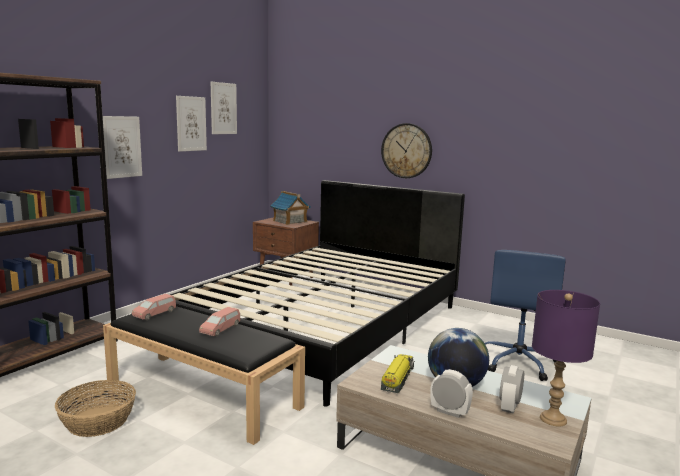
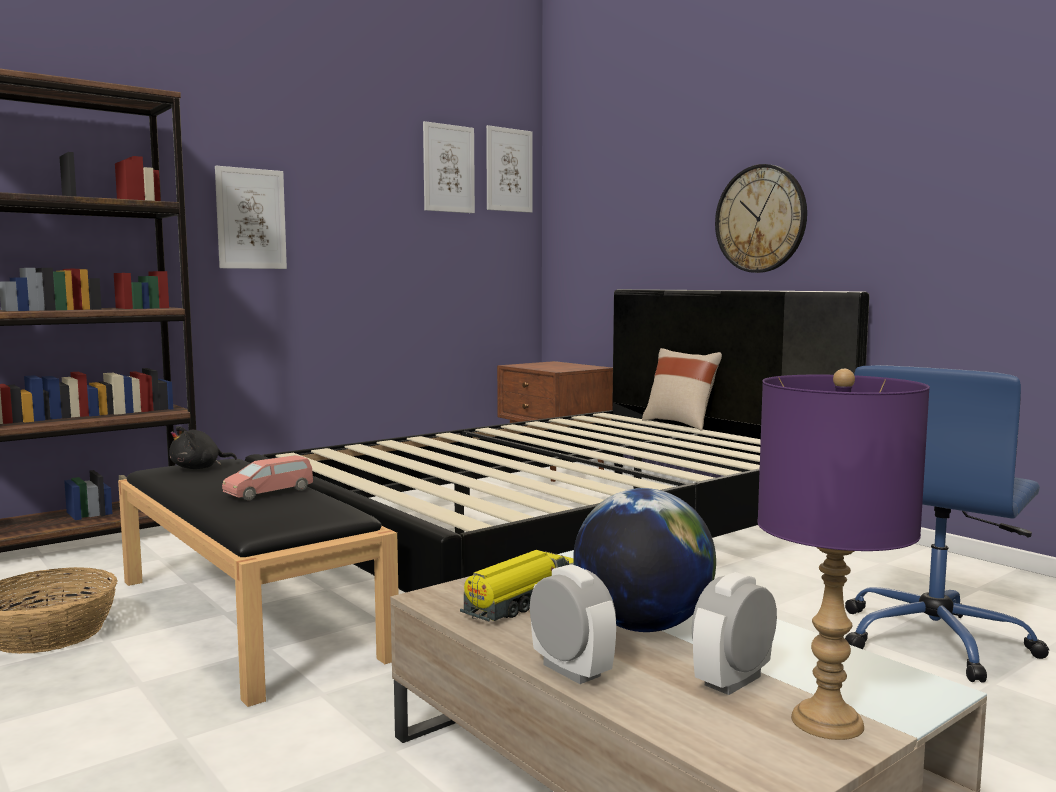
camera: 20 degrees right, 5 degrees down
pink toy car [132,294,176,320] -> black plush toy [169,426,237,469]
picture [176,96,207,152] -> picture moved to [486,125,533,213]
toy house [270,191,310,225] -> none
none -> beige pillow [642,348,722,431]

